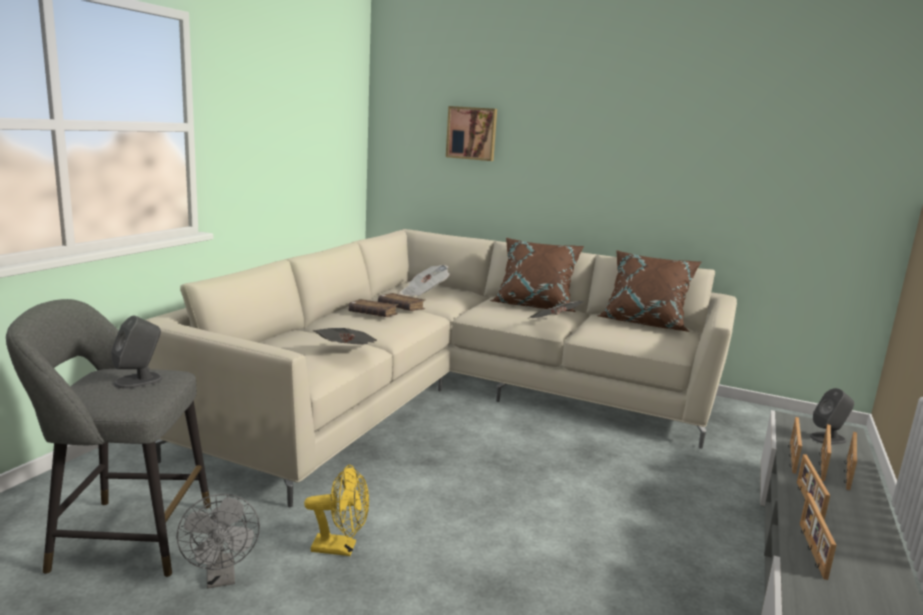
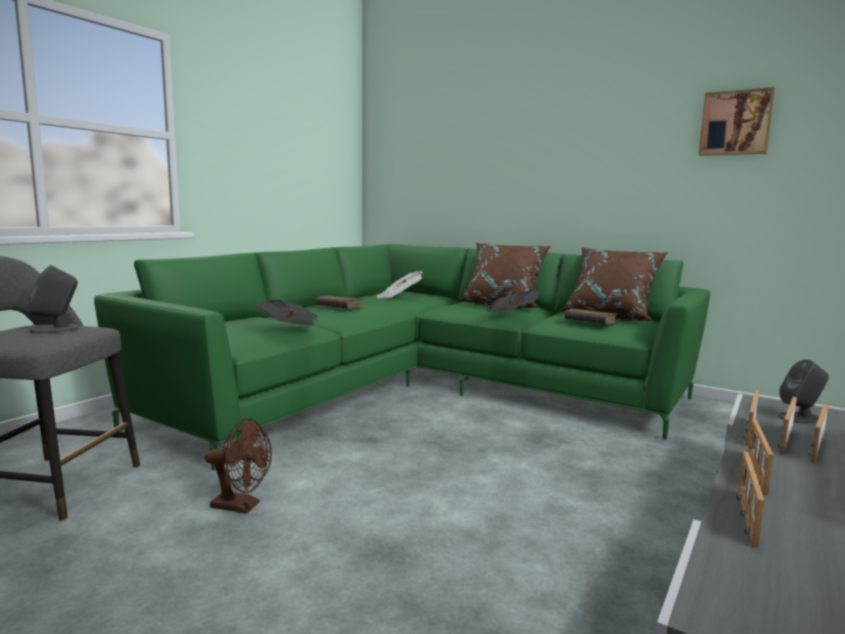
camera: 10 degrees right, 5 degrees down
beige sofa [146,229,737,507] -> green sofa [94,244,710,470]
grey fan [176,494,260,589] -> none
yellow fan [304,465,369,556] -> brown fan [205,418,272,514]
brown book [378,293,425,311] -> brown book moved to [565,309,618,325]
picture [446,106,497,161] -> picture moved to [698,87,775,156]

